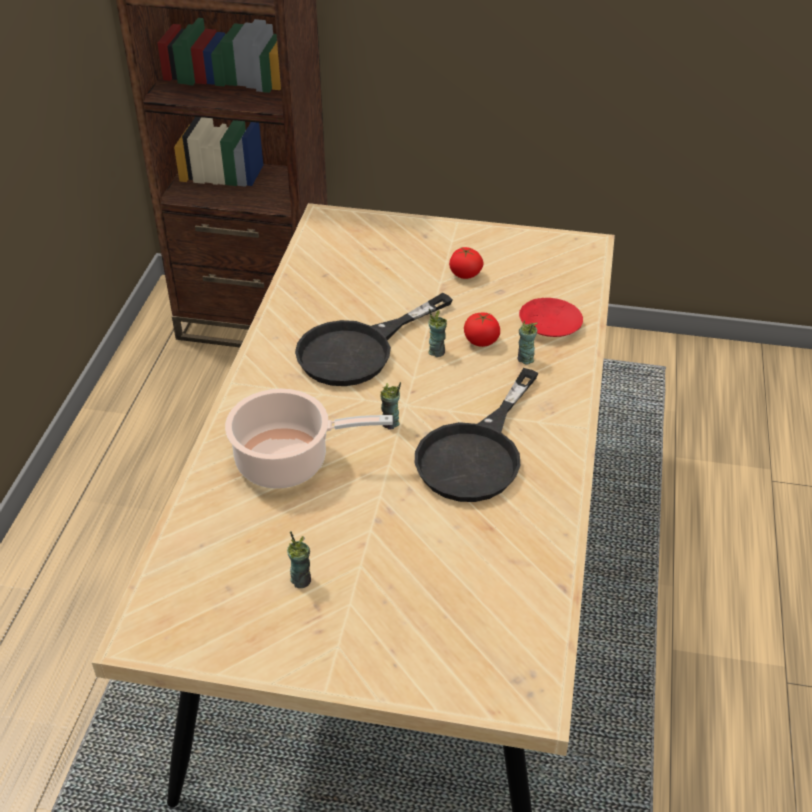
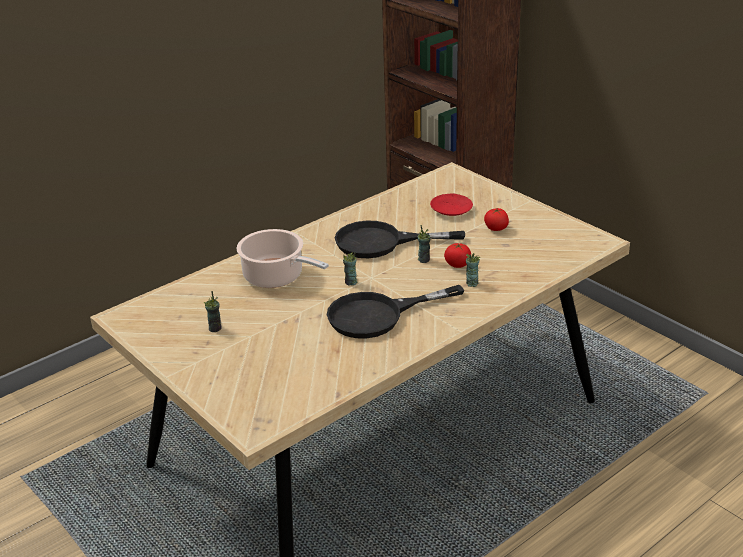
camera: 40 degrees right, 10 degrees down
red plate [519,298,583,337] -> red plate moved to [430,193,473,216]

